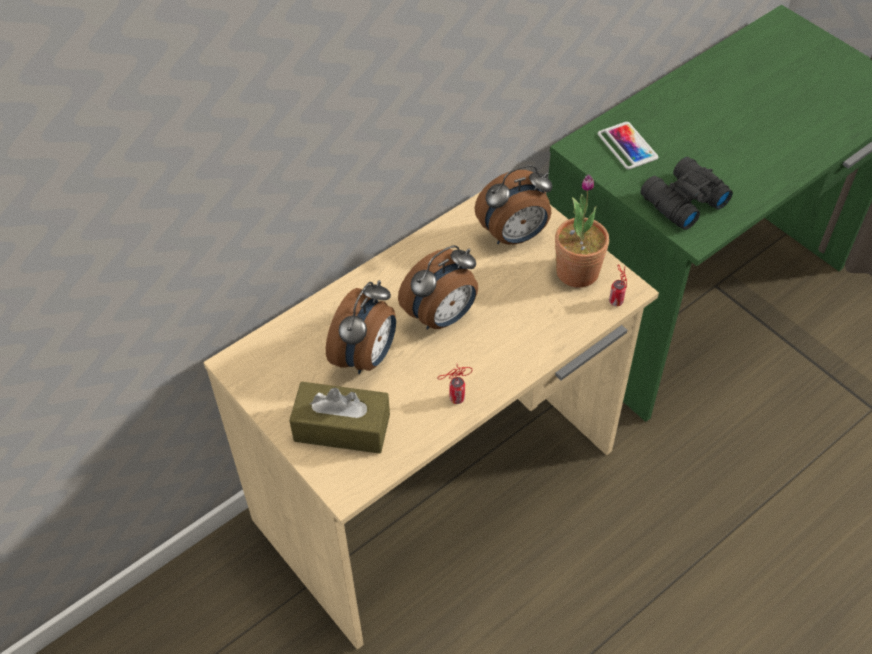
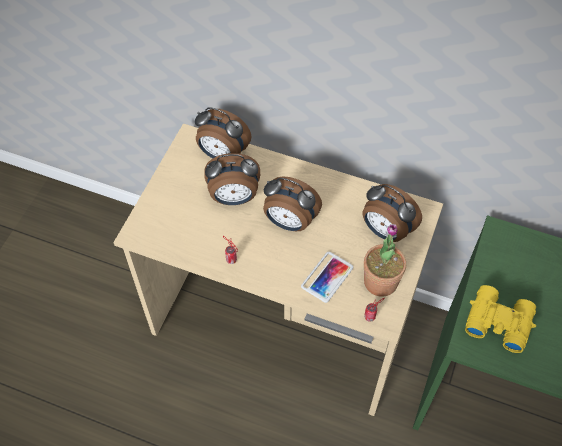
camera: 60 degrees right, 5 degrees up
brown tissue box [289,382,390,454] -> none
phone [598,122,658,170] -> phone moved to [301,252,353,303]
black binoculars [641,157,733,230] -> yellow binoculars [465,285,536,353]
none -> alarm clock [195,107,252,158]

